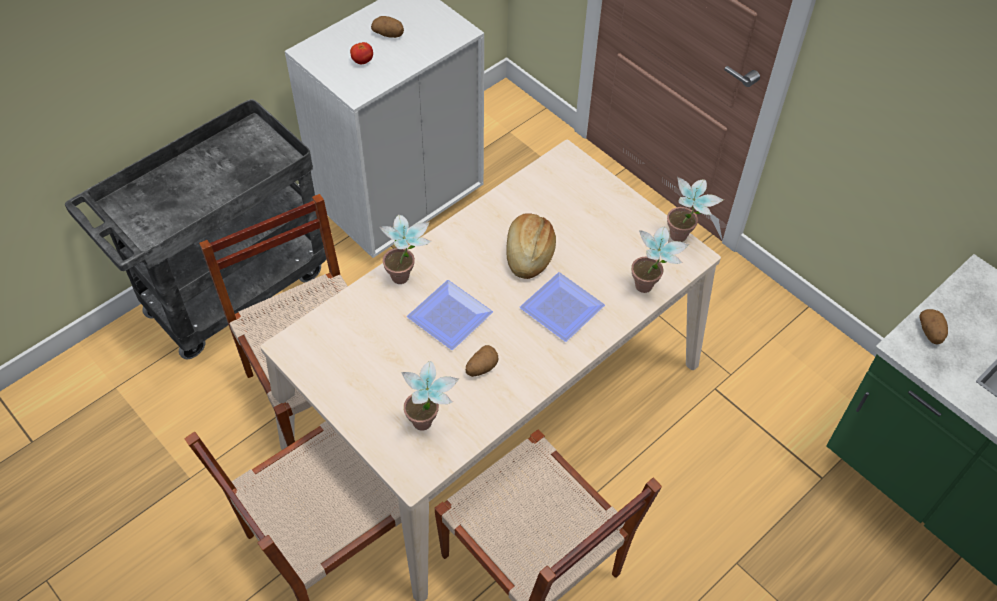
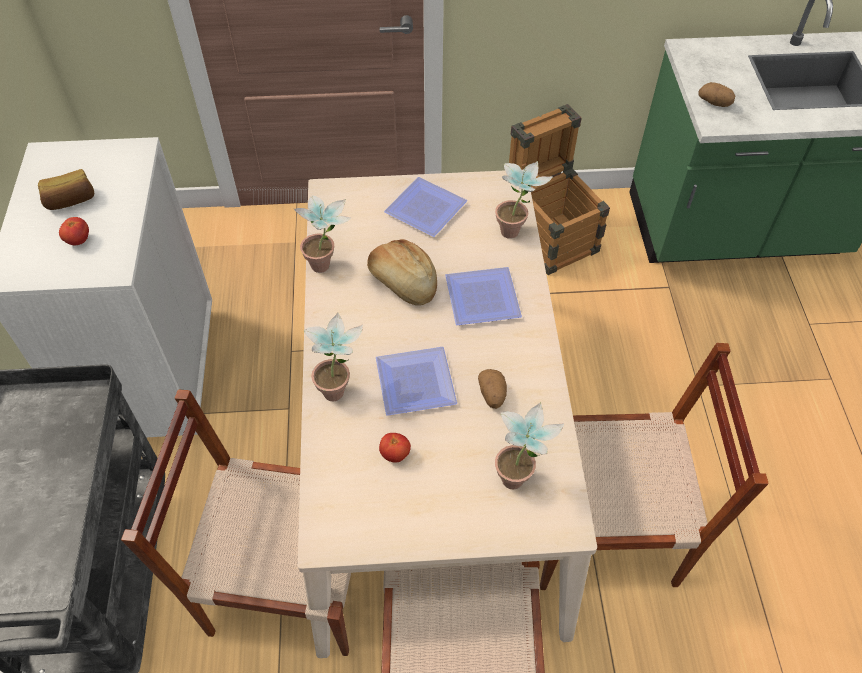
camera: 50 degrees left, 0 degrees up
potato [371,16,404,38] -> bread [38,169,94,210]
potted plant [667,177,724,242] -> potted plant moved to [294,196,352,273]
none -> tomato [379,433,411,463]
none -> plate [384,177,467,237]
none -> crate [509,104,610,275]

